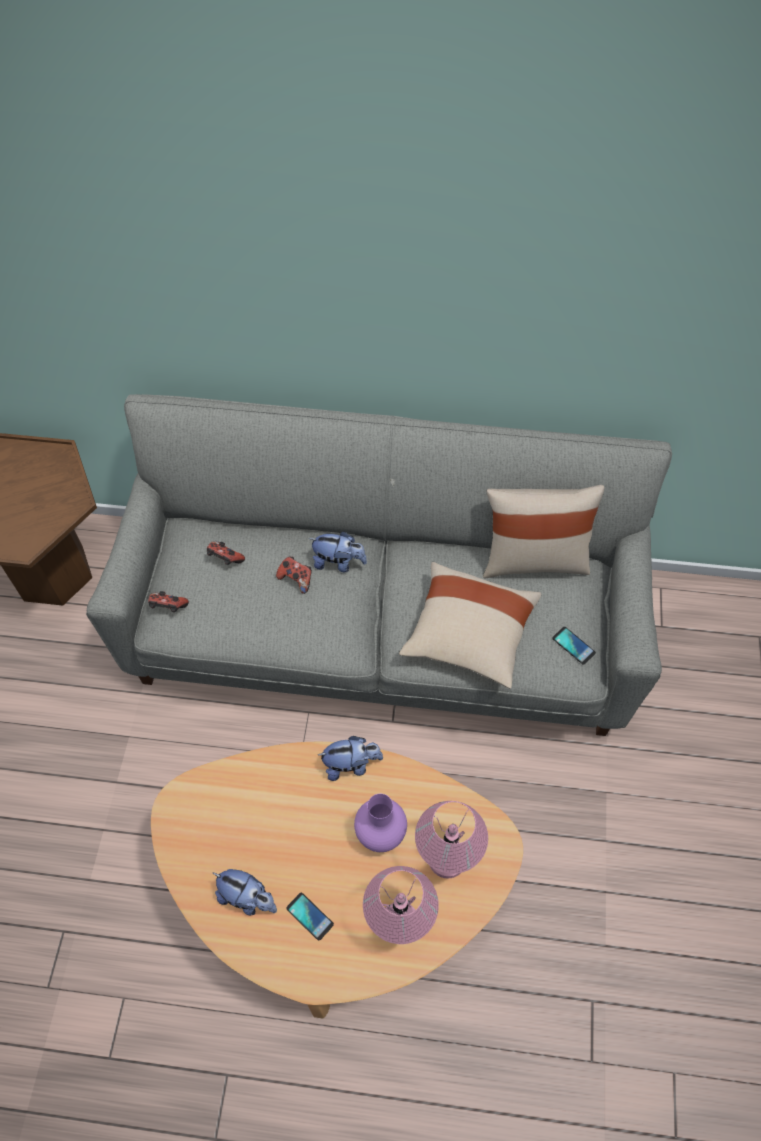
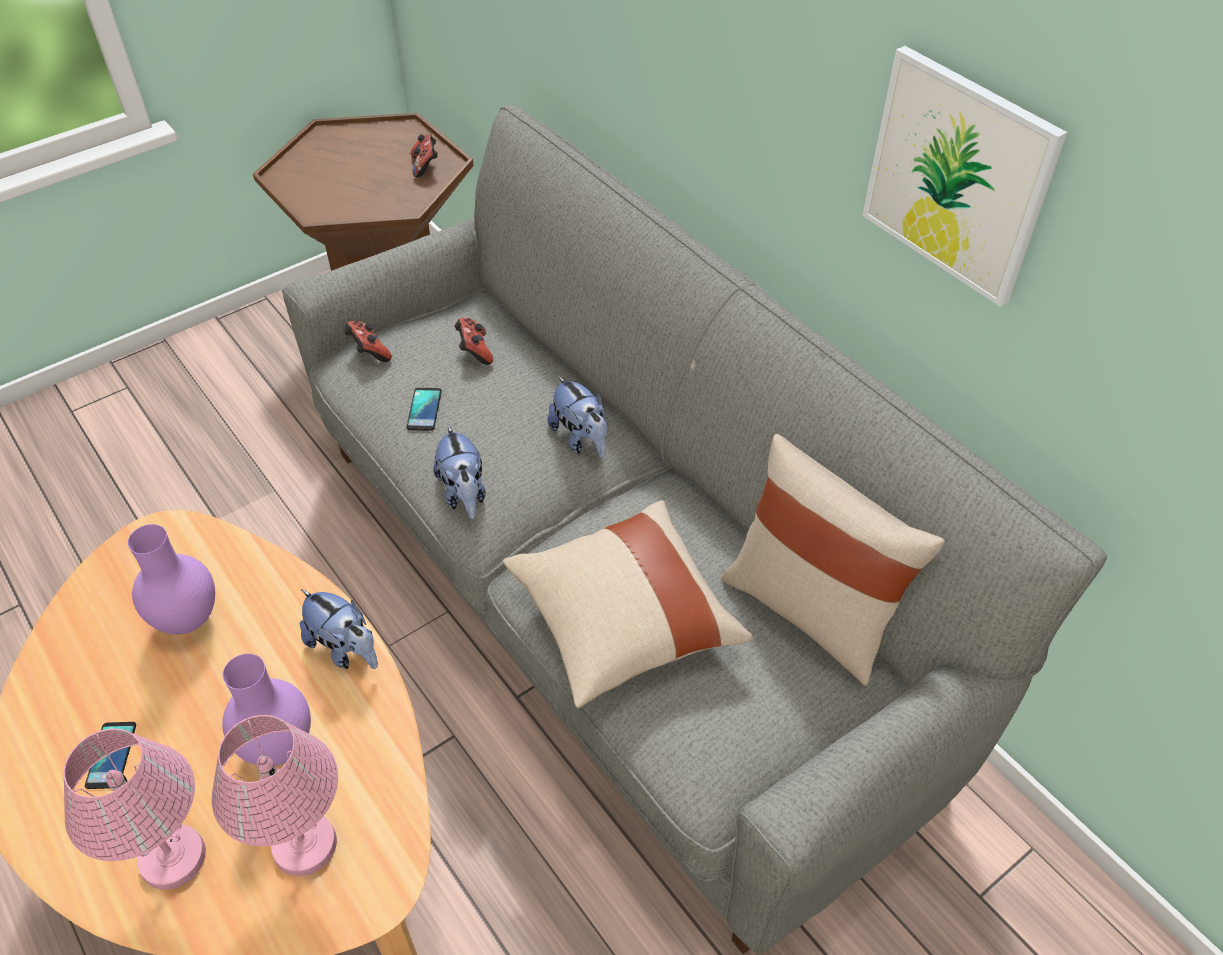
camera: 45 degrees right, 10 degrees down
plush toy [213,869,277,915] -> plush toy moved to [433,424,486,519]
game controller [276,556,312,594] -> game controller moved to [411,134,438,177]
phone [552,627,596,665] -> phone moved to [407,388,442,431]
none -> purple vase [128,524,215,634]
none -> picture [862,46,1067,307]

